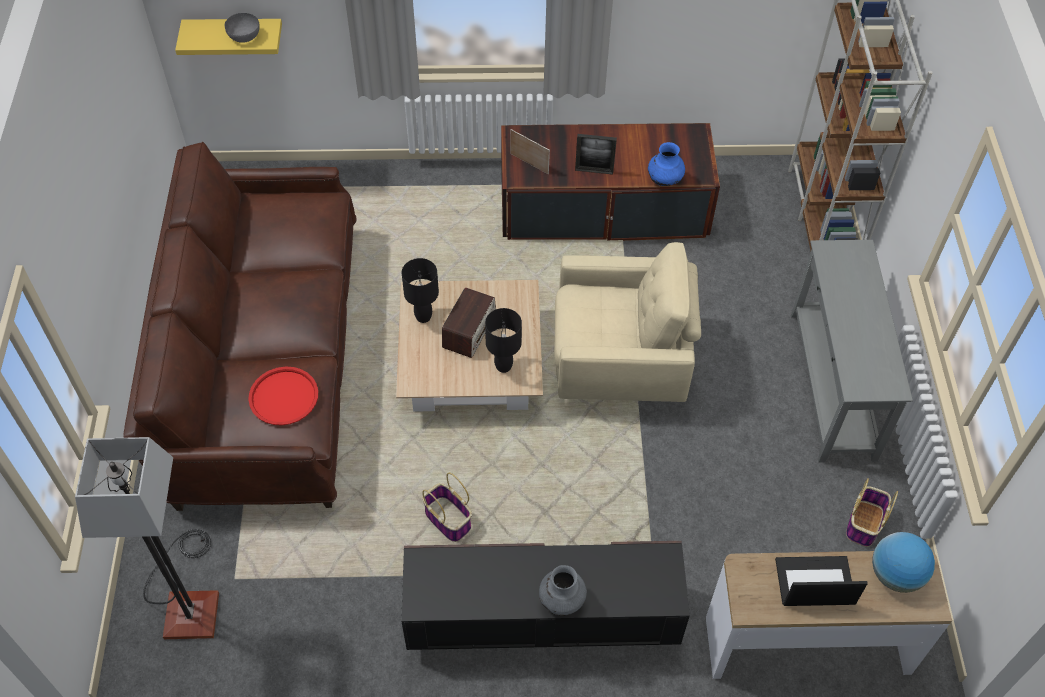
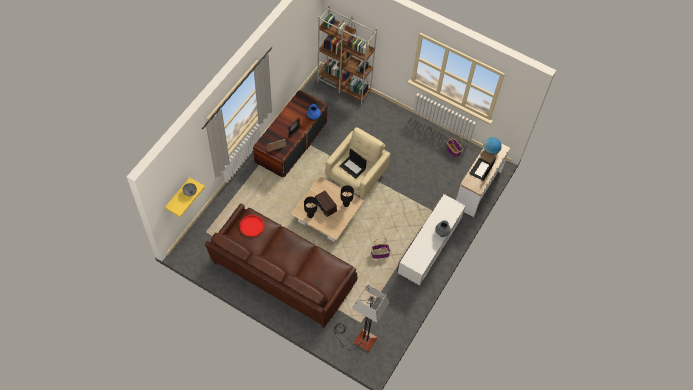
camera: 60 degrees left, 5 degrees up
red tray [248,367,318,425] -> red tray moved to [240,215,264,237]
black tv stand [401,541,690,650] -> white tv stand [397,194,466,285]
grey console table [791,240,913,463] -> none
none -> laptop [340,148,367,179]

